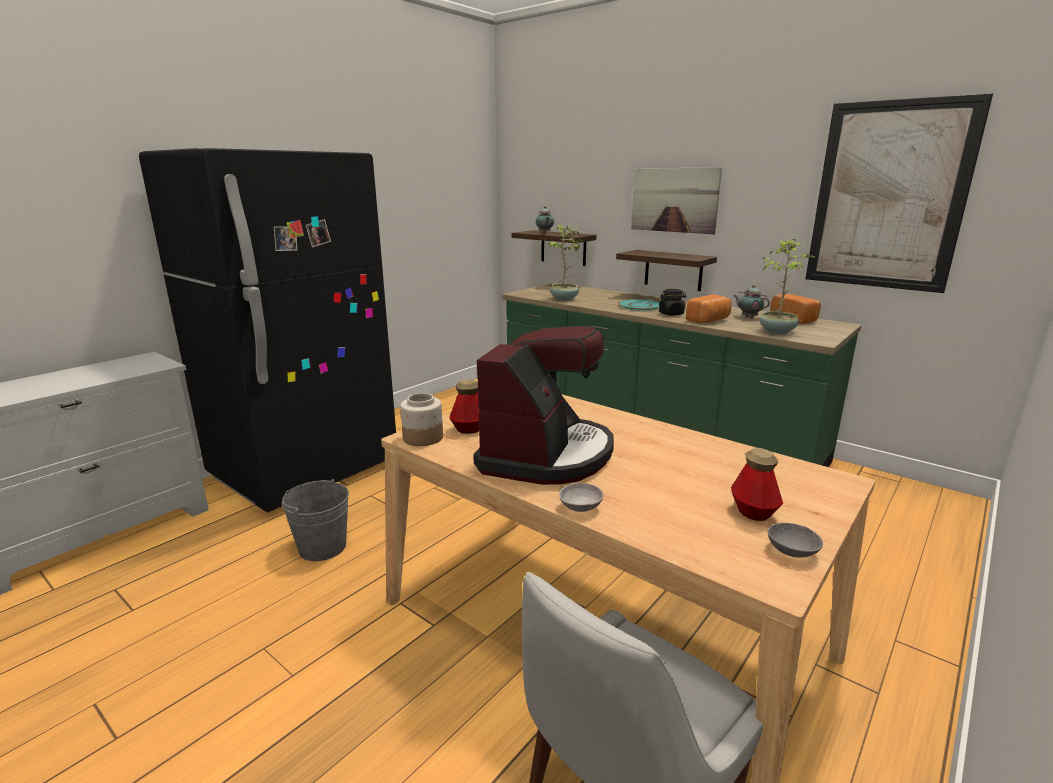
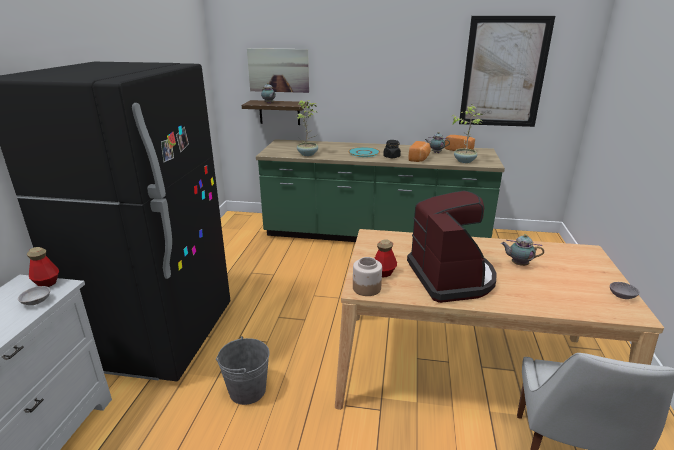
camera: 30 degrees left, 5 degrees up
grey bowl [559,483,603,512] -> grey bowl moved to [18,286,50,305]
shelf [616,250,717,291] -> none
picture [631,168,722,234] -> picture moved to [247,48,309,93]
bottle [731,448,783,521] -> bottle moved to [27,247,59,287]
none -> teapot [501,234,544,266]

